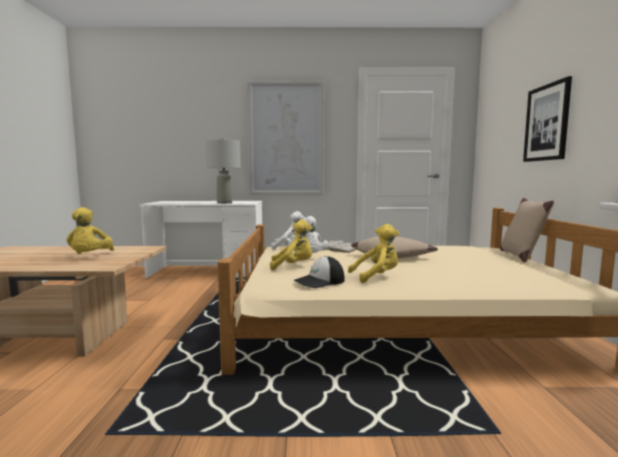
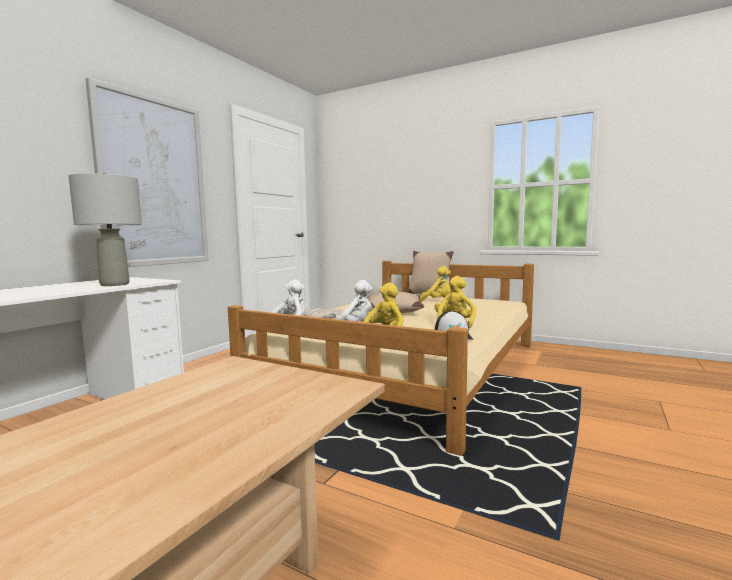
camera: 60 degrees left, 0 degrees up
yellow plush toy [66,207,114,254] -> yellow plush toy moved to [419,266,451,302]
picture [523,76,572,162] -> none

